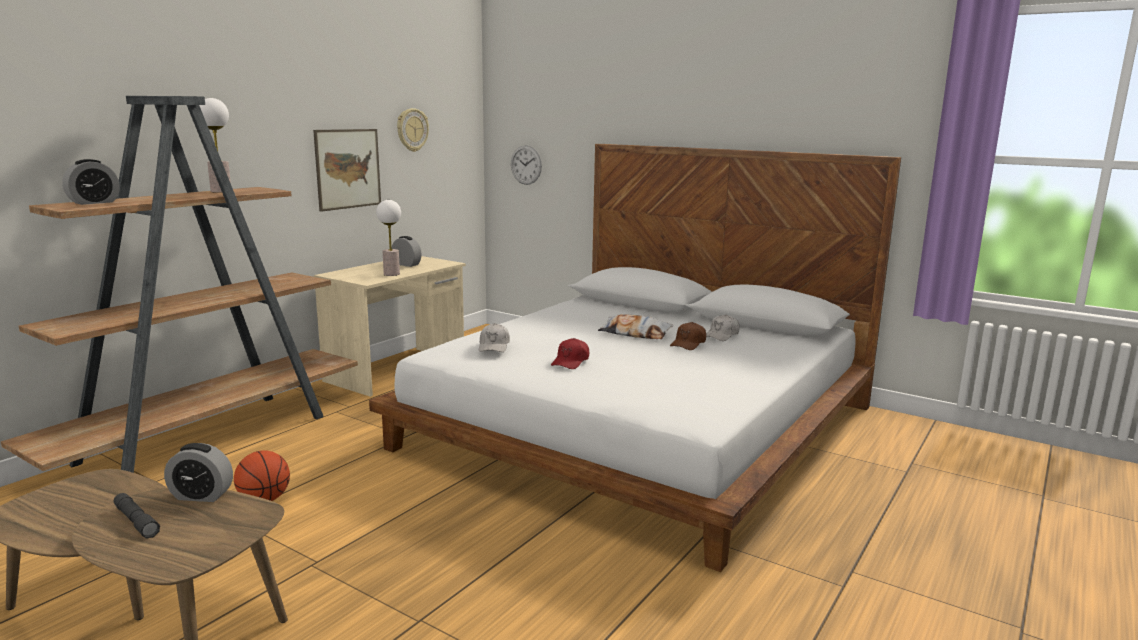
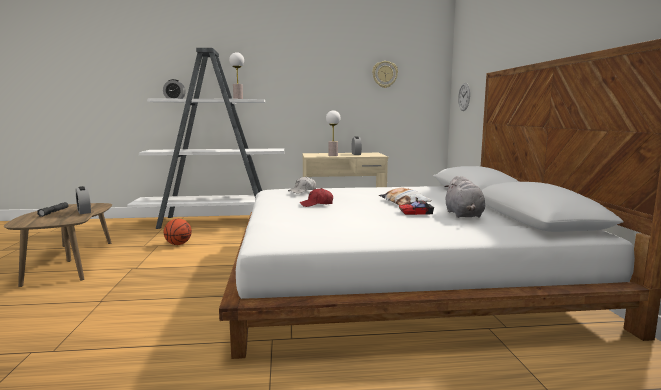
camera: 50 degrees right, 5 degrees down
brown bookcase [1,96,358,473] -> white bookcase [127,48,284,229]
picture [313,129,381,212] -> none
brown cap [670,322,706,350] -> toy car [399,197,434,215]
white cap [706,315,739,341] -> grey plush toy [444,176,485,218]

